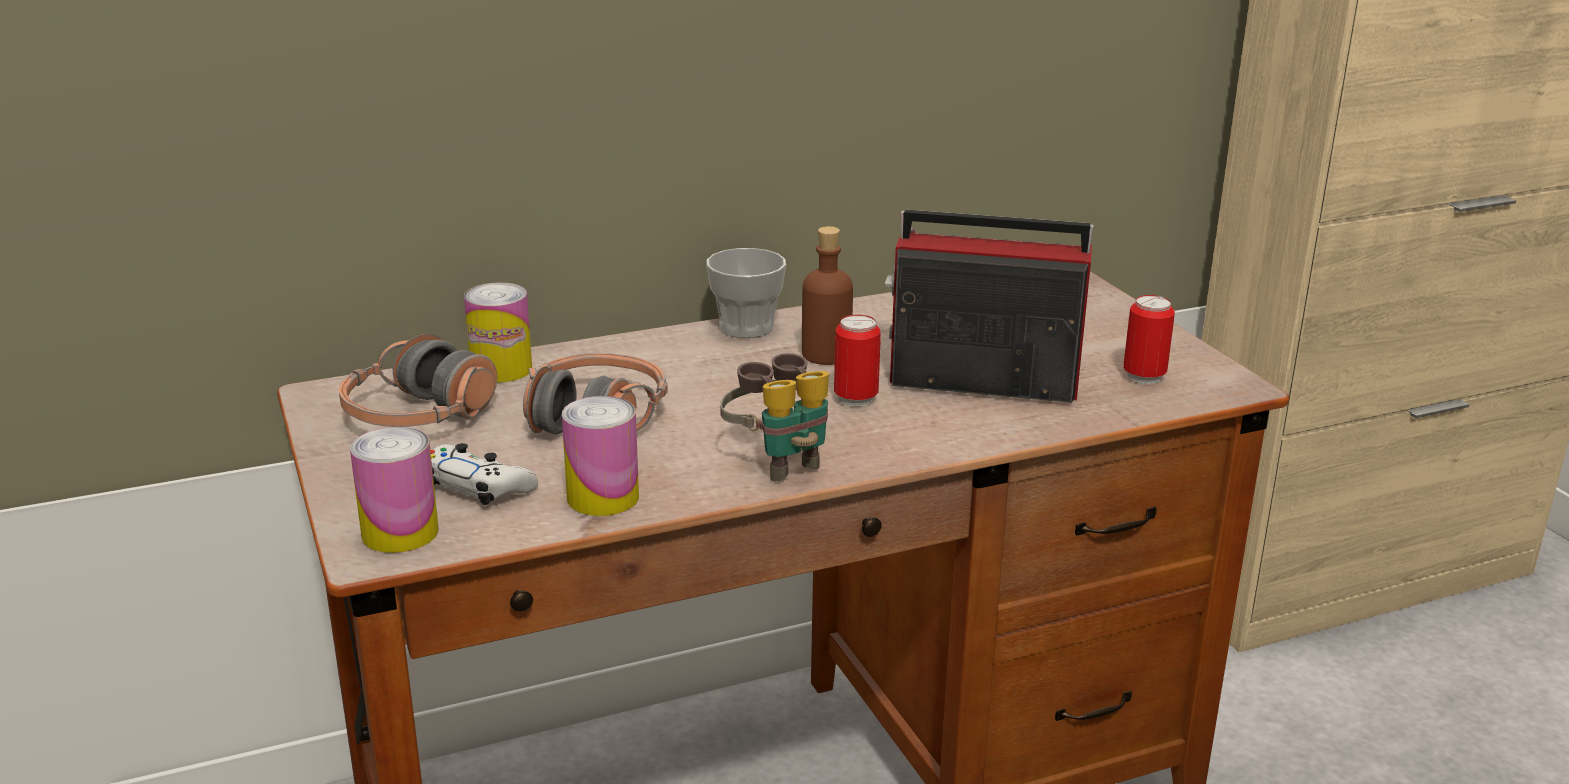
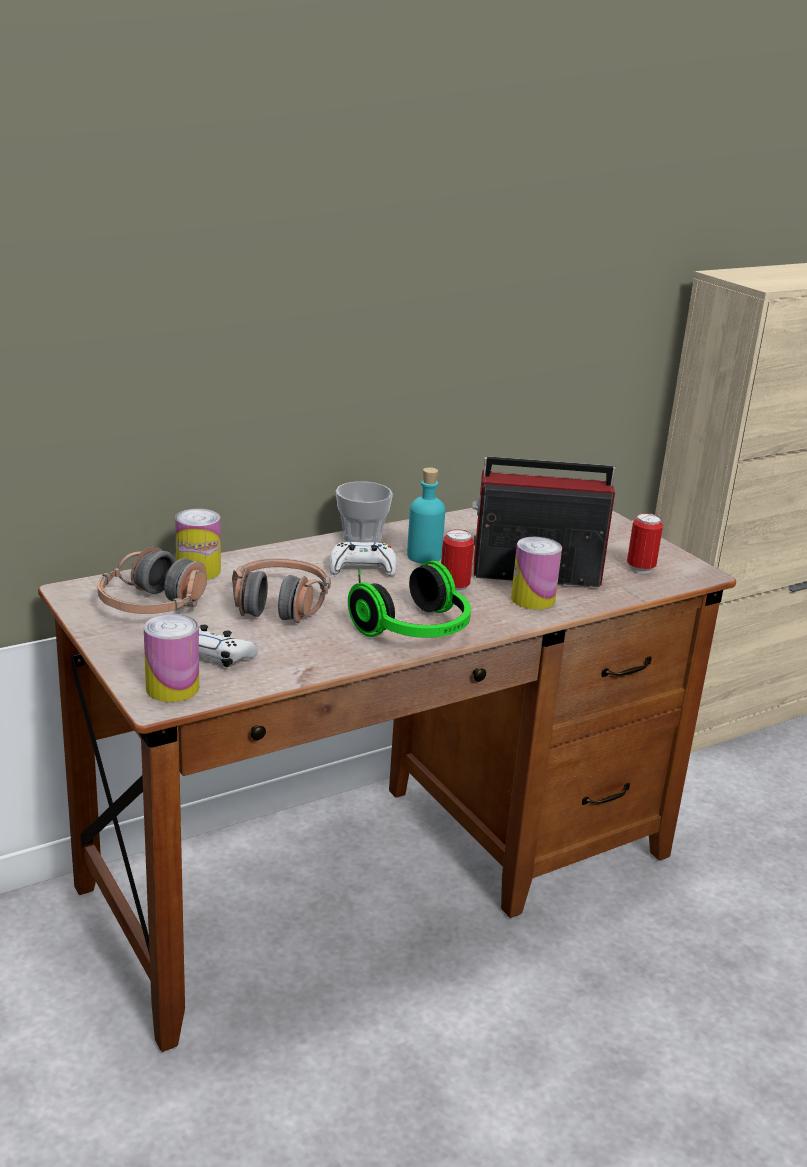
camera: 10 degrees left, 0 degrees up
can [562,396,639,516] -> can moved to [511,537,562,610]
binoculars [720,353,829,481] -> headphones [348,560,471,638]
brown bottle [802,226,853,365] -> turquoise bottle [407,467,445,564]
none -> white game controller [329,542,397,576]

